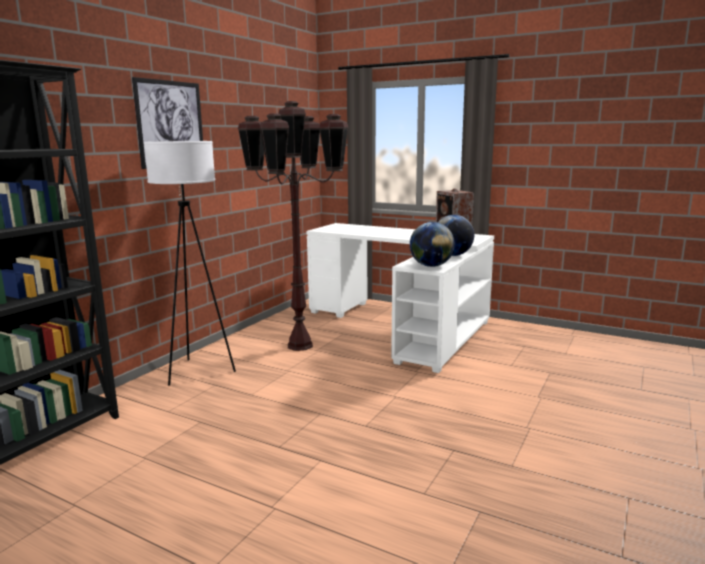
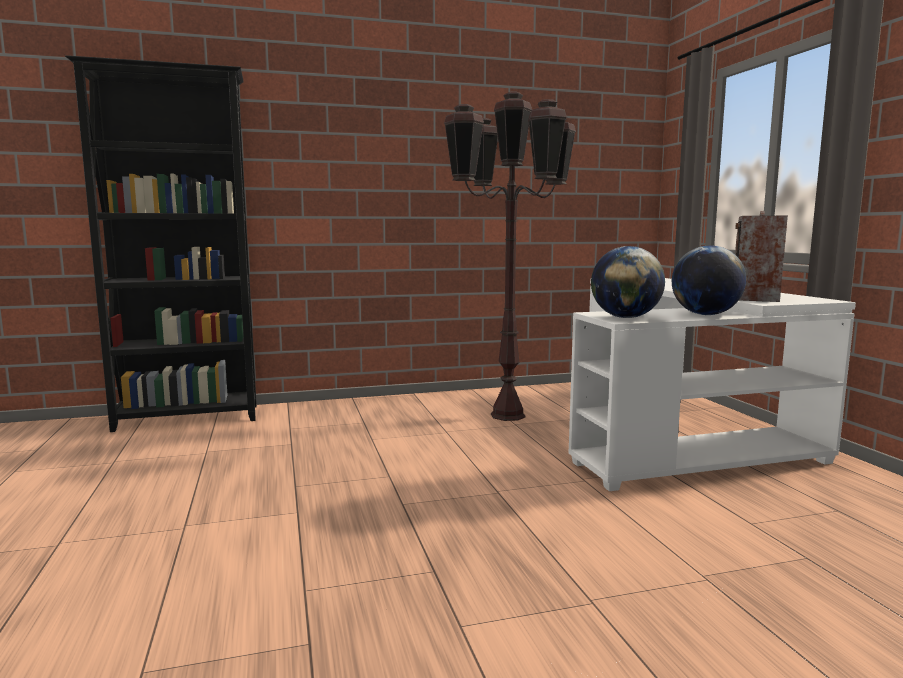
camera: 45 degrees right, 5 degrees down
picture [132,77,203,169] -> none
white floor lamp [144,141,236,386] -> none

